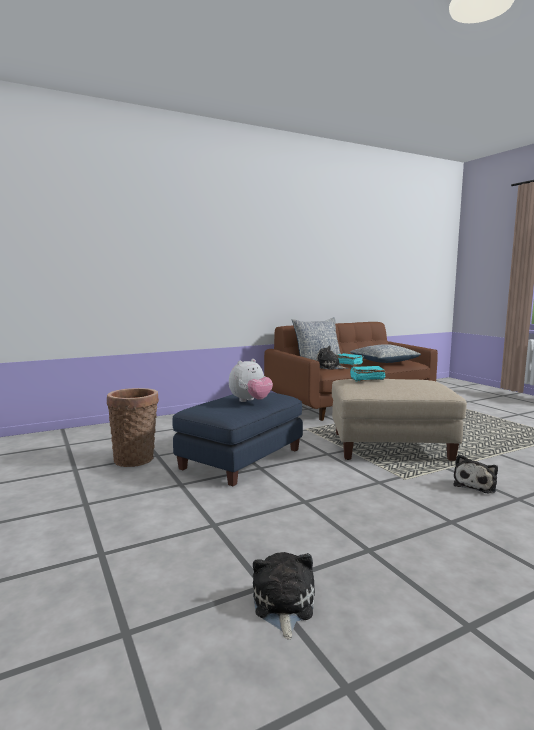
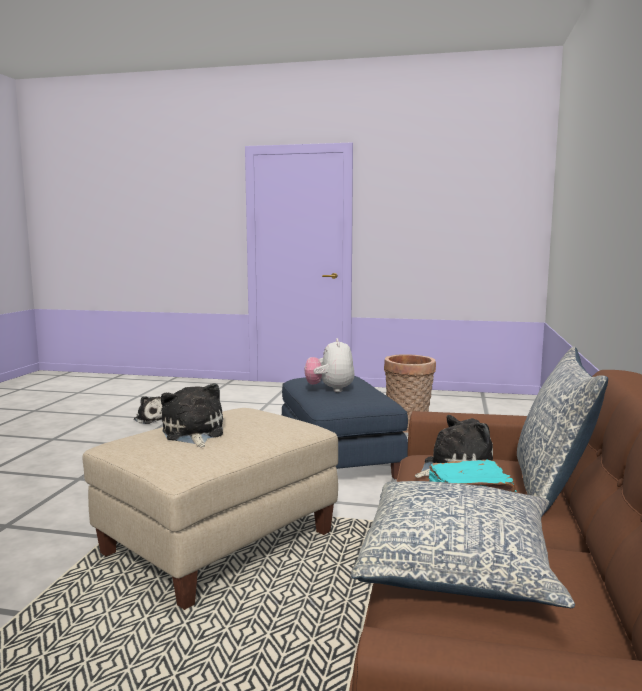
camera: 130 degrees right, 0 degrees up
turquoise book [350,366,386,382] -> none
plush toy [453,455,498,493] -> plush toy moved to [161,383,223,447]

